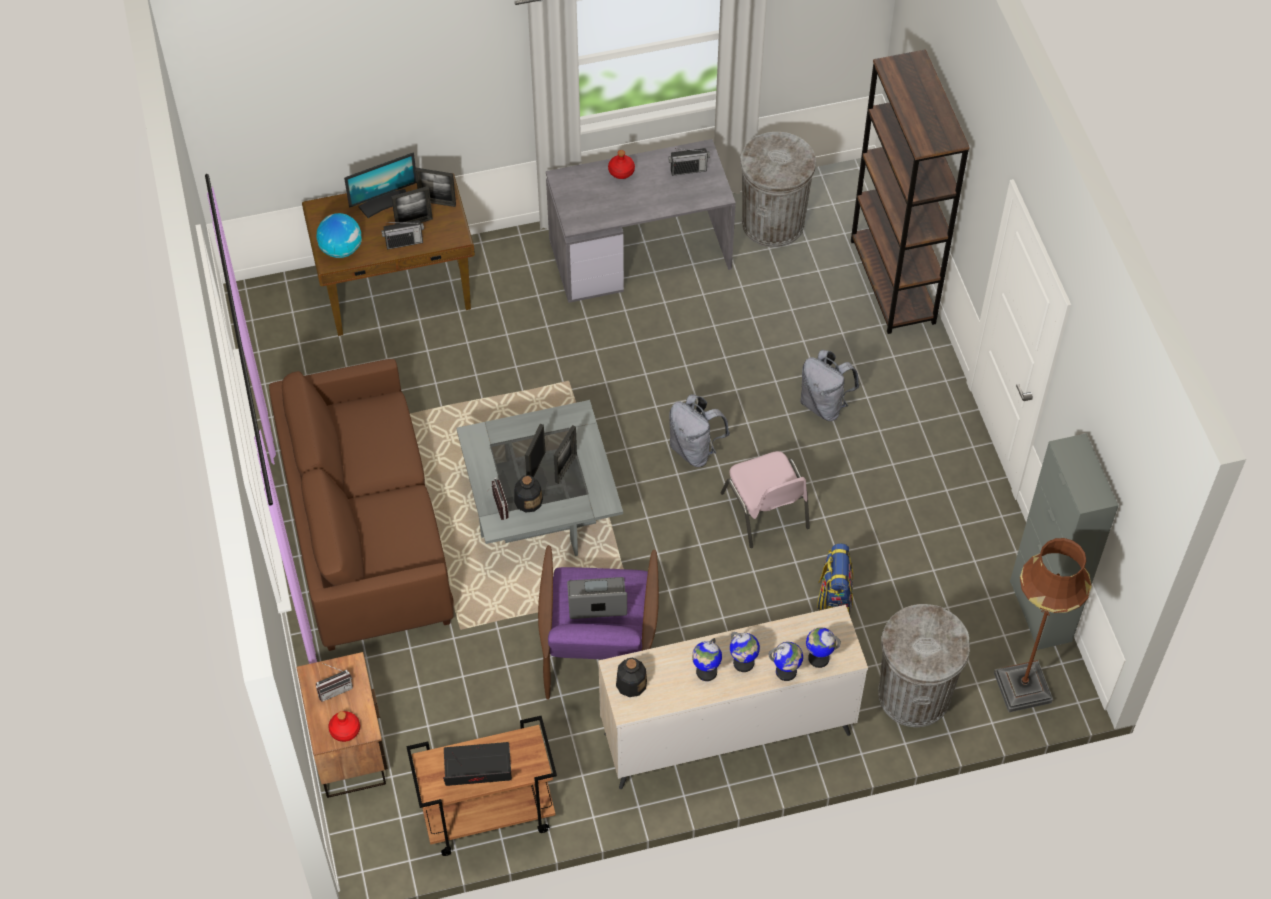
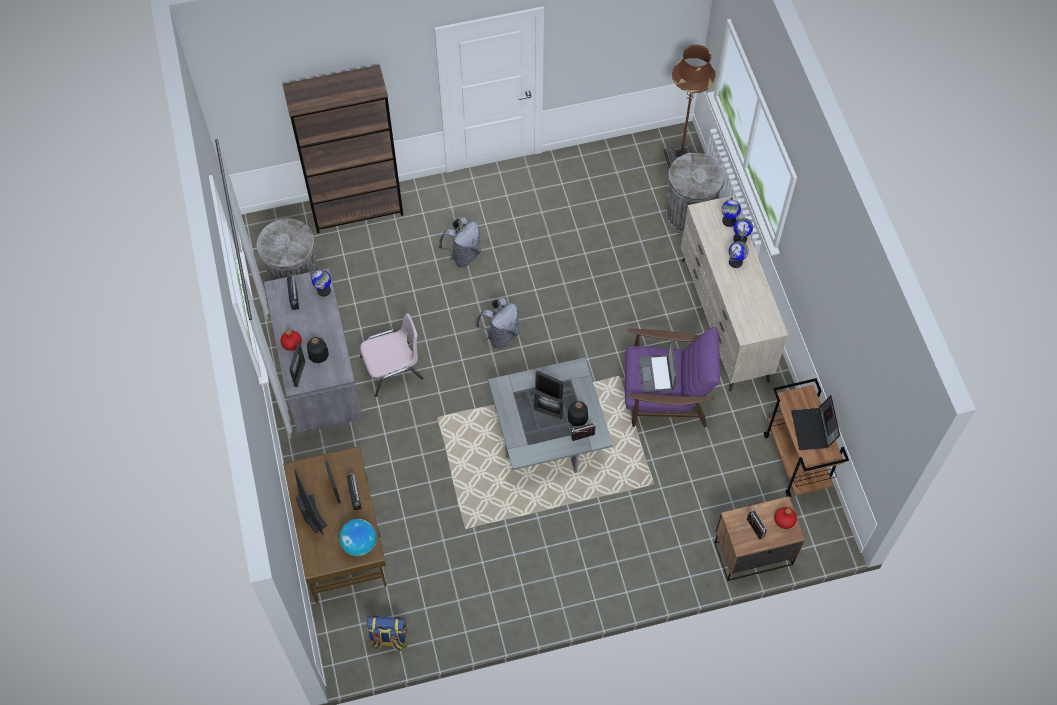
camera: 90 degrees left, 5 degrees up
brown sofa [269,359,453,651] -> none
picture frame [415,168,456,207] -> picture frame moved to [289,344,305,387]
bottle [616,657,647,697] -> bottle moved to [307,337,329,363]
globe [692,638,722,681] -> globe moved to [310,270,331,296]
pink chair [721,451,810,548] -> pink chair moved to [360,313,423,397]
backpack [817,543,853,614] -> backpack moved to [367,616,408,651]
grey cabinet [1010,433,1119,650] -> none

